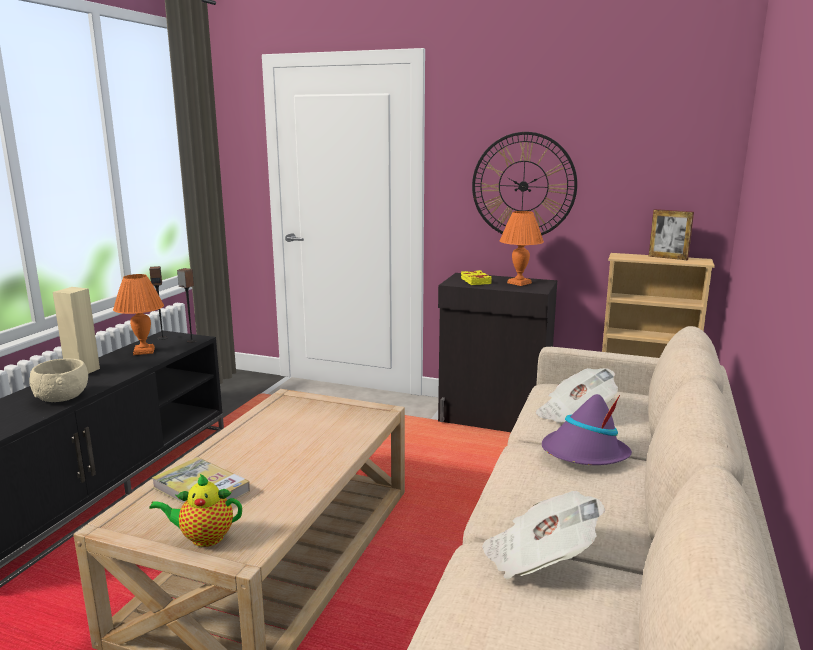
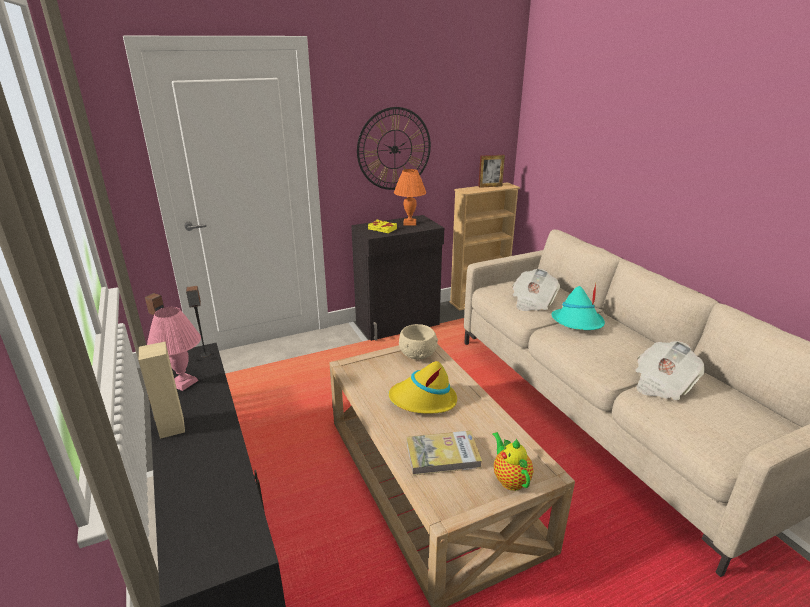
camera: 45 degrees left, 10 degrees up
beige bowl [29,358,88,402] -> beige bowl moved to [399,324,438,359]
orange table lamp [113,274,164,355] -> pink table lamp [147,307,201,391]
teapot [149,474,242,547] -> teapot turned 120 degrees clockwise [492,432,533,491]
purple hat [542,394,632,465] -> turquoise hat [551,283,605,330]
none -> yellow hat [389,361,457,414]

